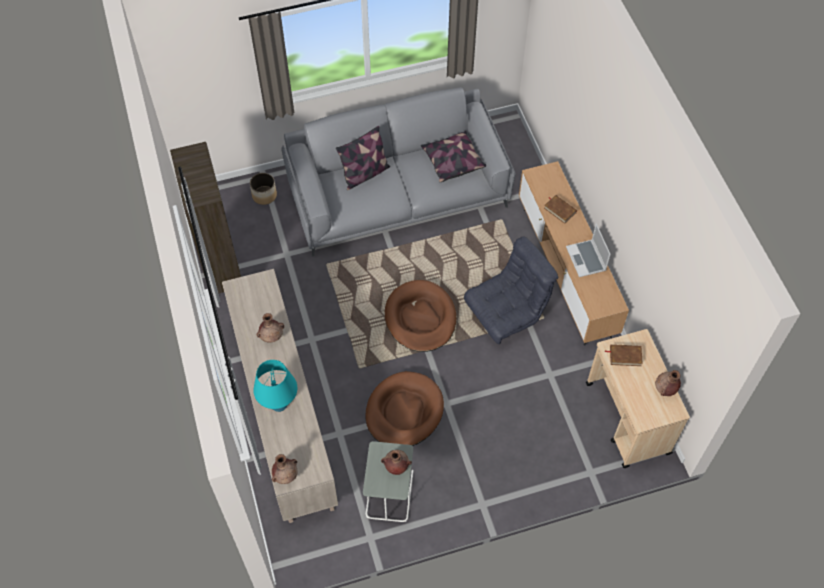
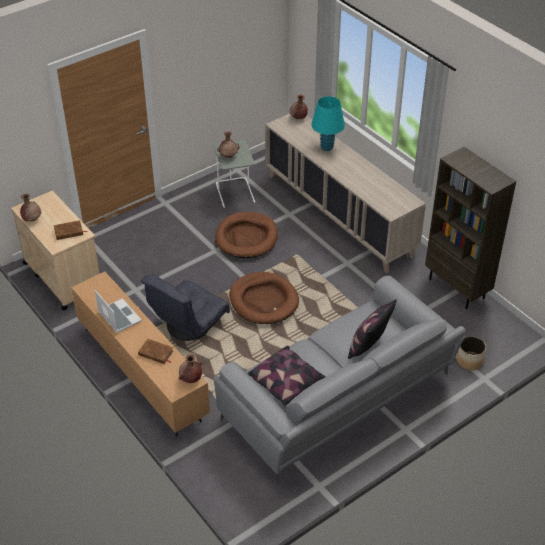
camera: 160 degrees right, 15 degrees down
brown vase [257,313,284,342] -> brown vase moved to [179,354,202,383]

